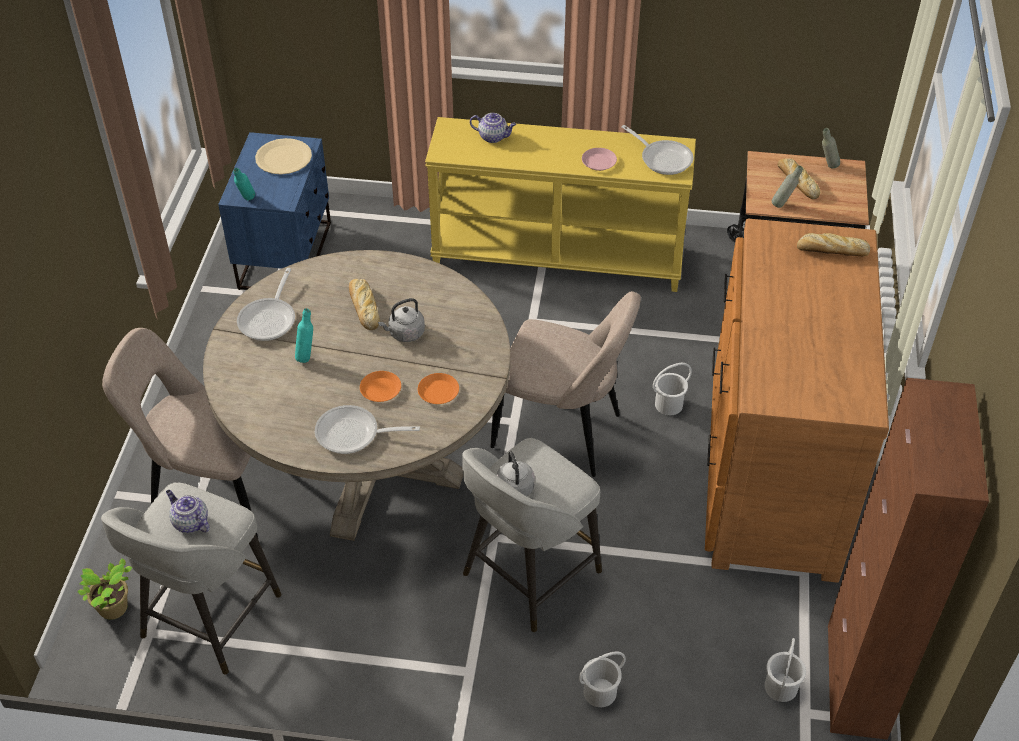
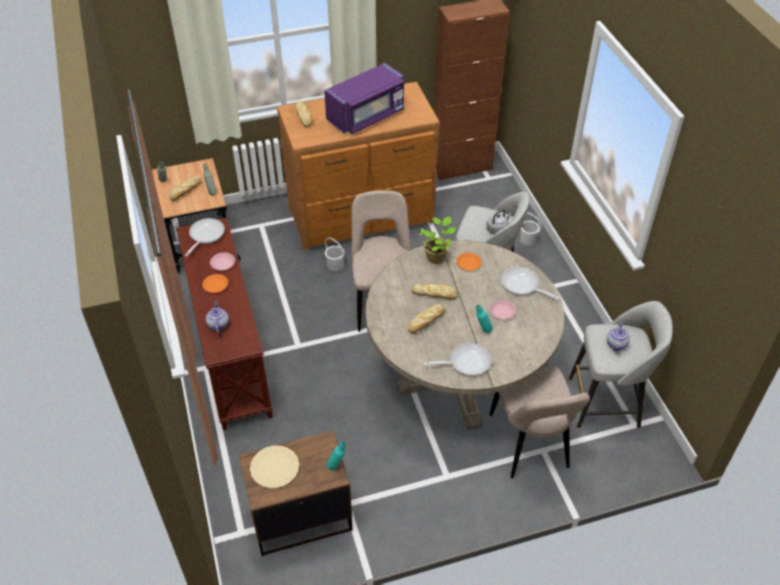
camera: 115 degrees left, 0 degrees up
potted plant [77,558,132,620] -> potted plant moved to [419,217,456,264]
blue nightstand [218,132,331,290] -> brown nightstand [238,431,352,556]
frying pan [315,405,420,454] -> frying pan turned 150 degrees clockwise [501,267,559,300]
orange plate [360,371,401,402] -> orange plate moved to [202,274,228,293]
grey kettle [378,298,425,342] -> bread [412,283,458,300]
yellow console table [425,117,696,292] -> brown console table [177,217,273,430]
white bucket [764,638,806,702] -> none
none -> purple microwave [324,63,405,134]
none -> pink plate [489,300,516,320]

